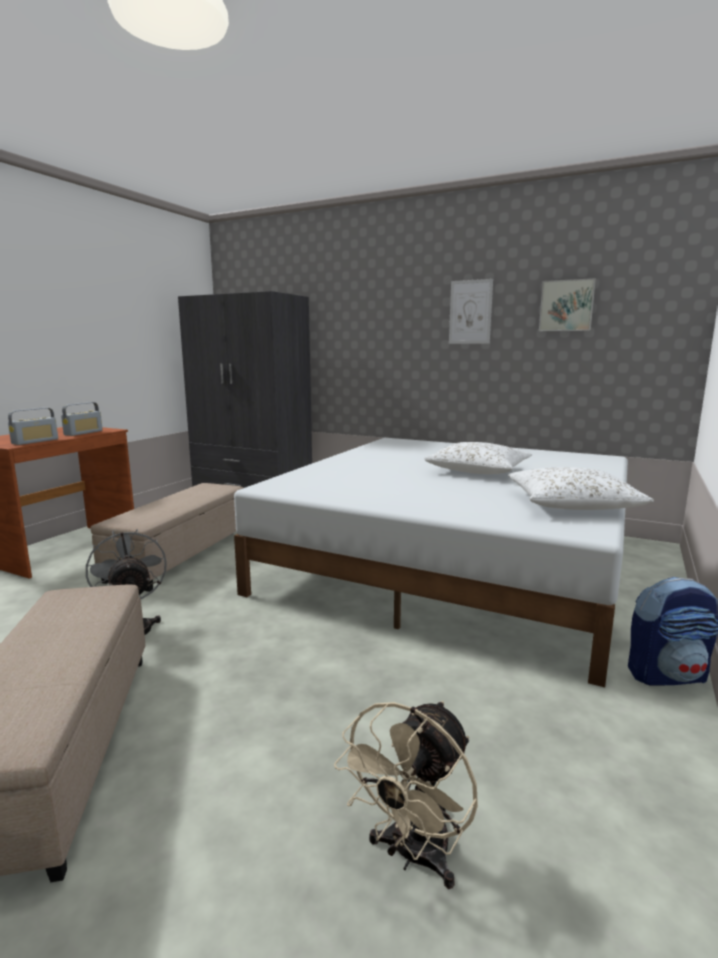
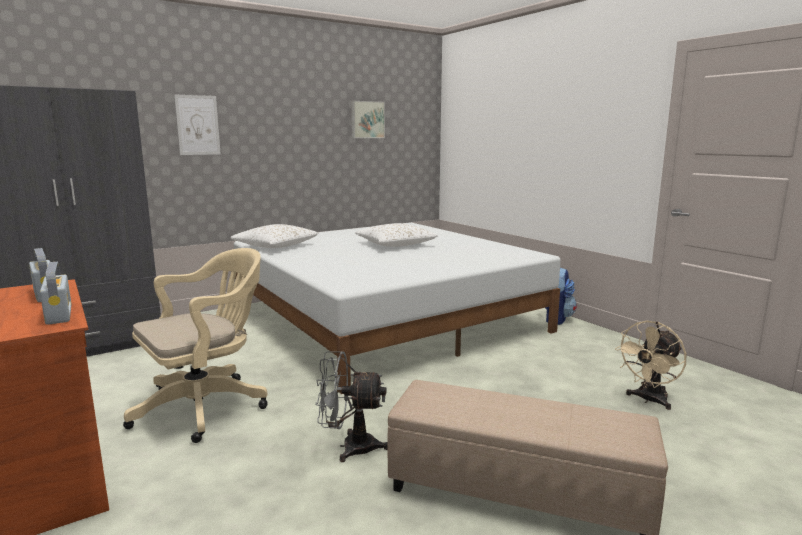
camera: 60 degrees left, 0 degrees up
beige ottoman [91,483,243,592] -> beige office chair [123,248,268,443]
beige fan [334,701,478,889] -> beige fan turned 75 degrees clockwise [615,321,686,410]
picture [449,279,493,344] -> picture moved to [174,95,221,155]
white pillow [508,467,654,510] -> white pillow moved to [230,224,318,248]

